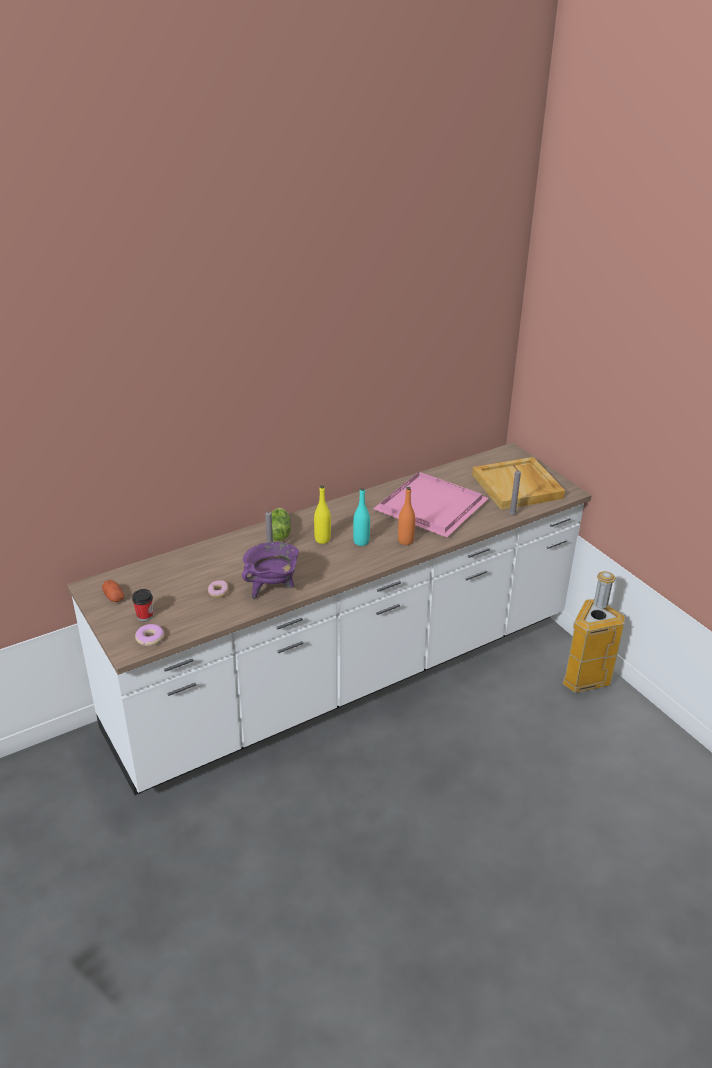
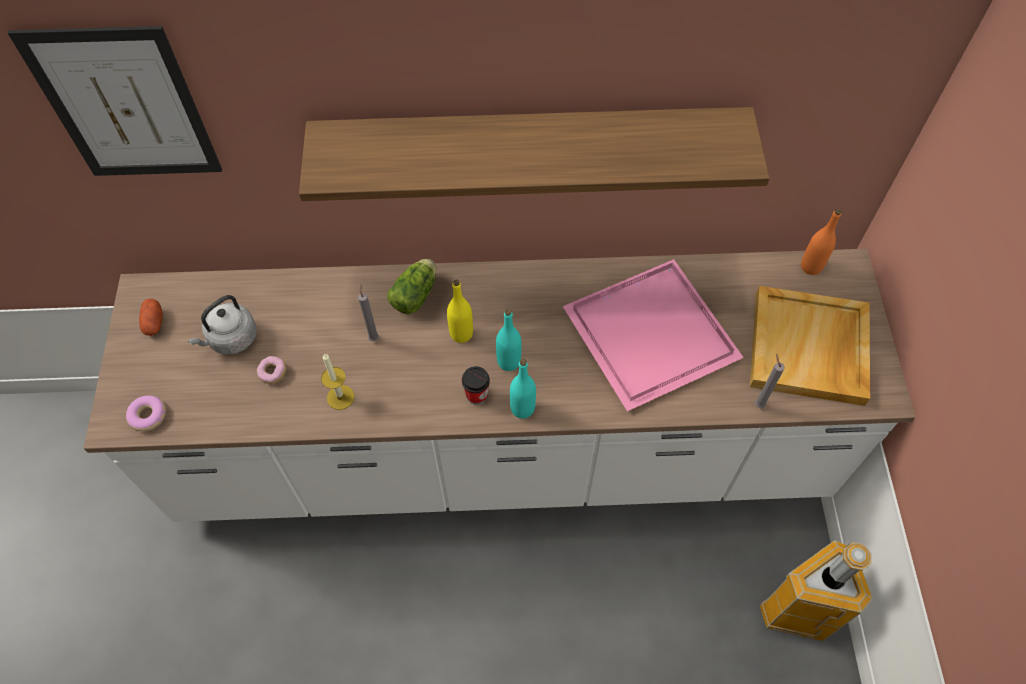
camera: 30 degrees right, 25 degrees up
cup [132,589,153,621] -> cup moved to [462,366,490,405]
purple cooking pot [242,542,299,599] -> candle [321,353,355,410]
orange bottle [398,487,415,545] -> orange bottle moved to [801,209,841,275]
none -> picture [8,26,222,176]
none -> grey kettle [188,295,257,355]
none -> shelf [299,107,770,201]
none -> turquoise bottle [510,359,536,419]

